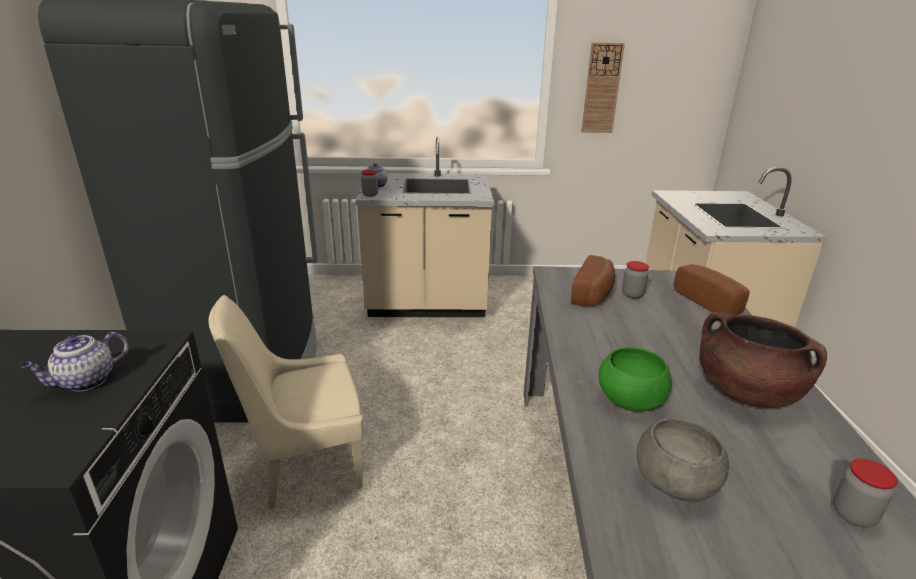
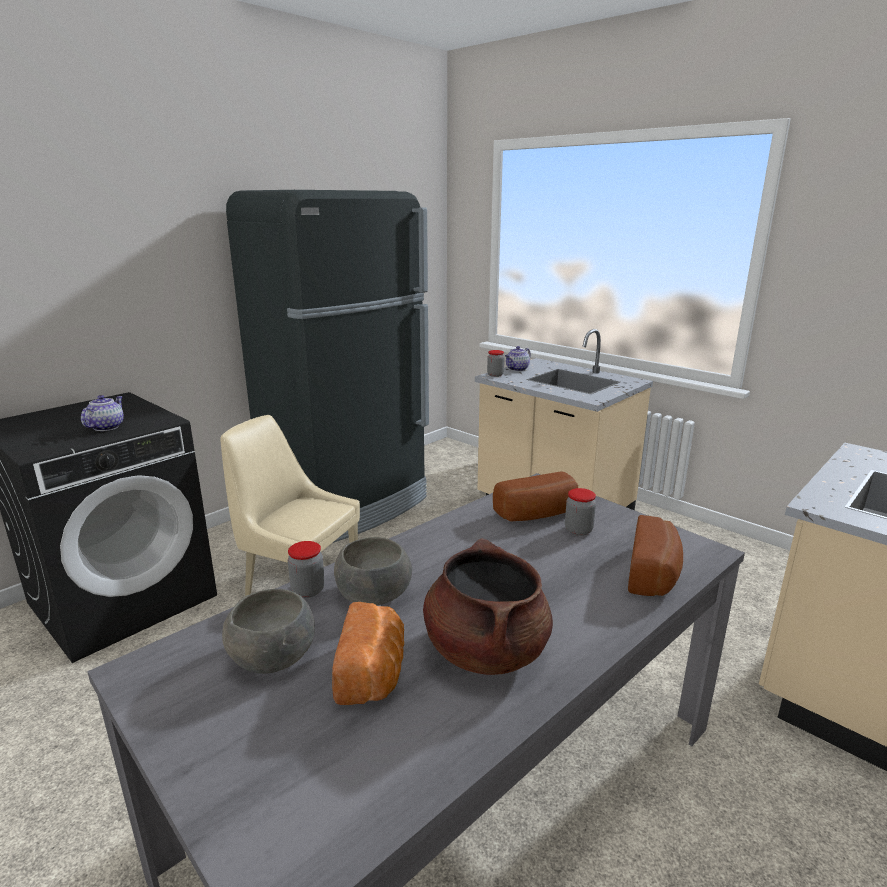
camera: 45 degrees right, 5 degrees down
teapot [21,332,129,391] -> teapot turned 105 degrees clockwise [81,395,124,431]
wall clock [581,42,625,133] -> none
green bowl [599,347,672,411] -> grey bowl [334,537,412,605]
jar [833,458,898,527] -> jar moved to [288,541,325,598]
none -> bread [332,602,404,705]

